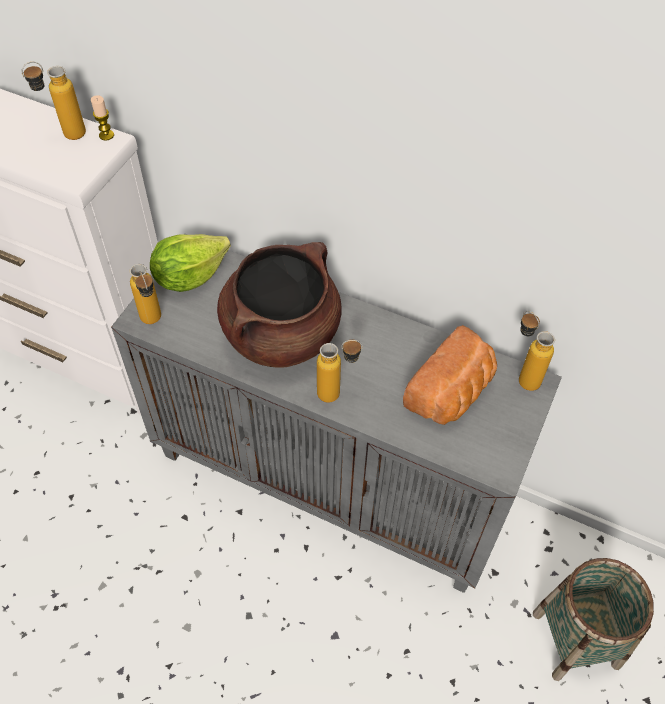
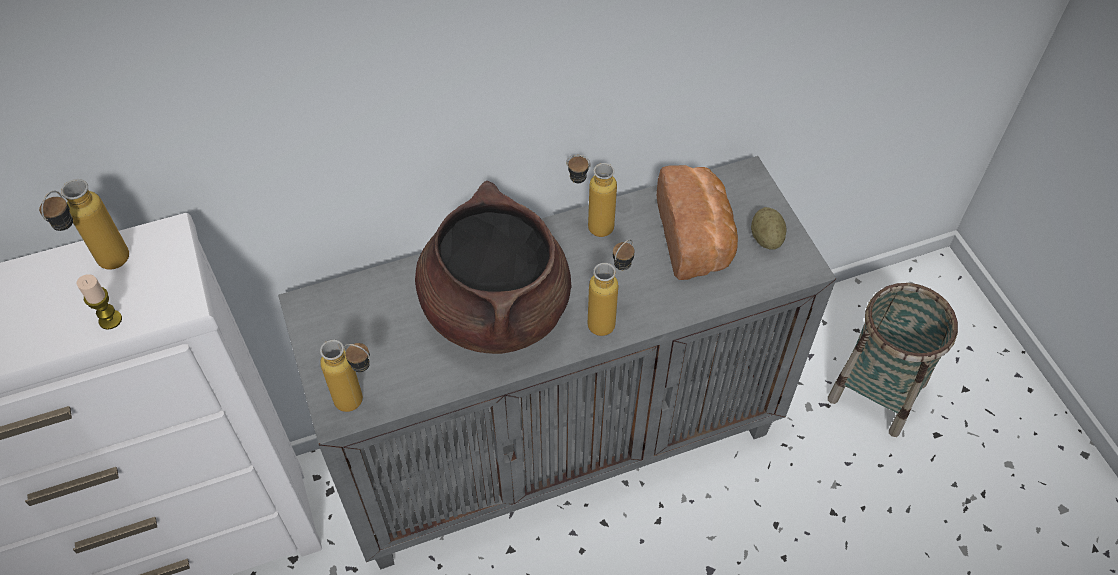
camera: 45 degrees left, 0 degrees up
candle [91,95,114,141] -> candle moved to [77,274,122,330]
lettuce [150,234,231,292] -> none
bottle [519,311,555,391] -> bottle moved to [566,155,617,237]
none -> potato [751,207,787,250]

